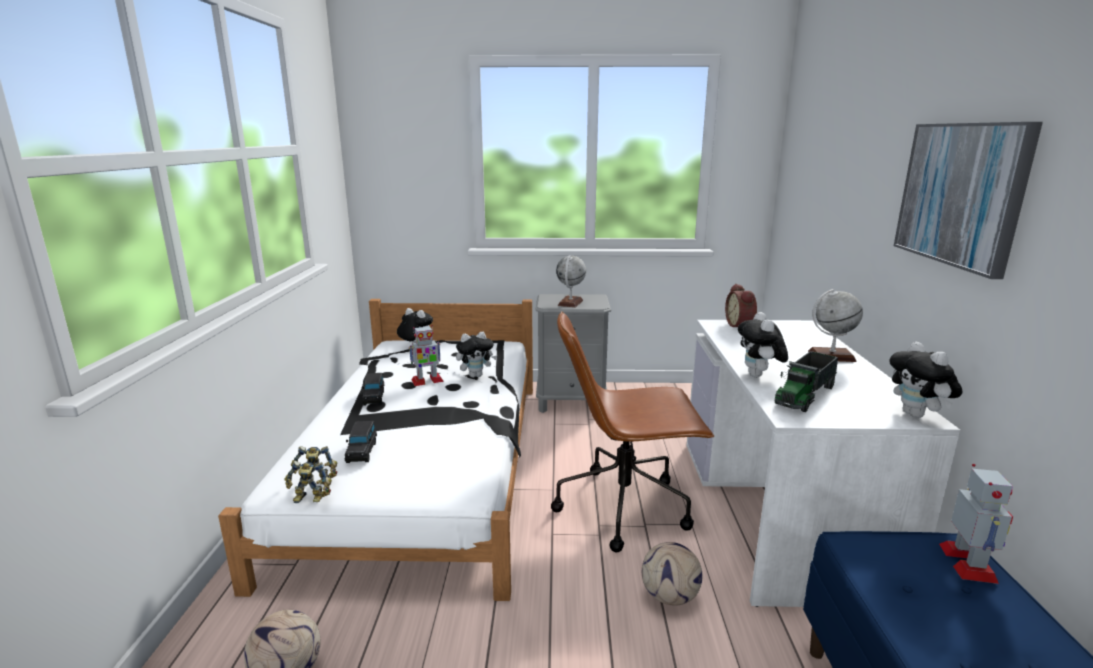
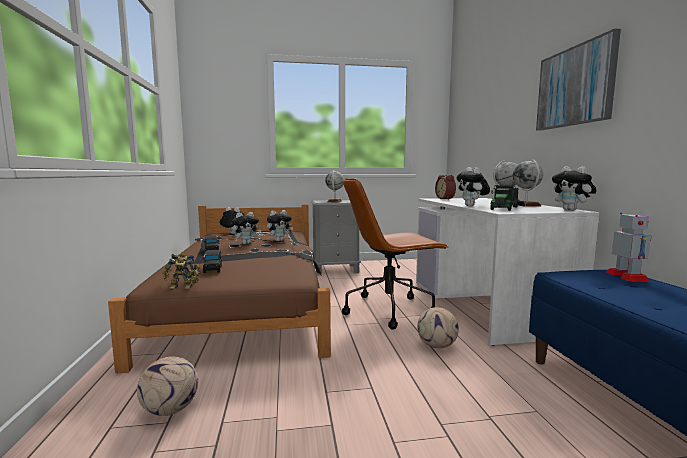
camera: 10 degrees left, 10 degrees down
white bed [218,299,533,601] -> brown bed [108,204,331,374]
toy robot [409,325,444,386] -> plush toy [232,212,261,244]
none -> globe [513,159,543,207]

